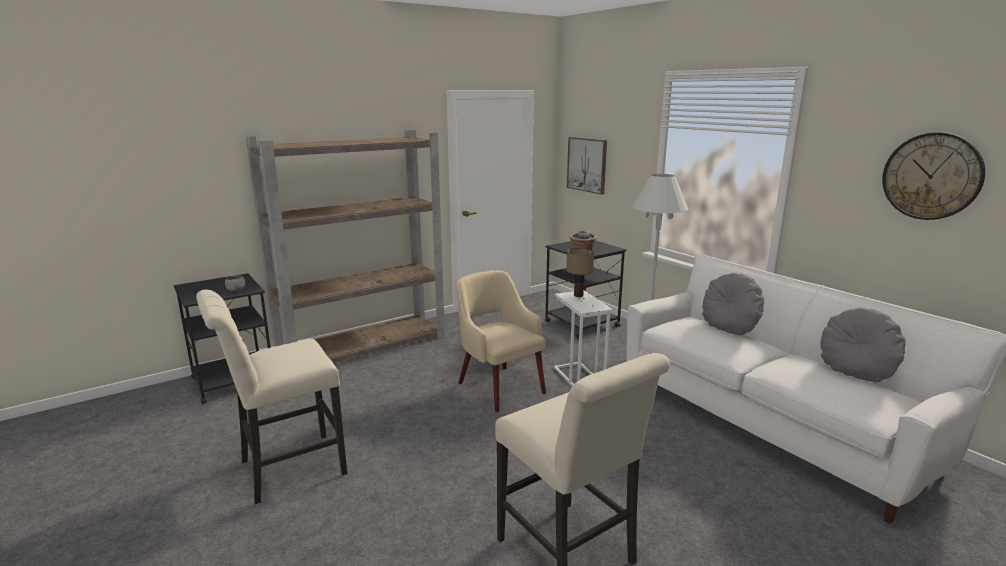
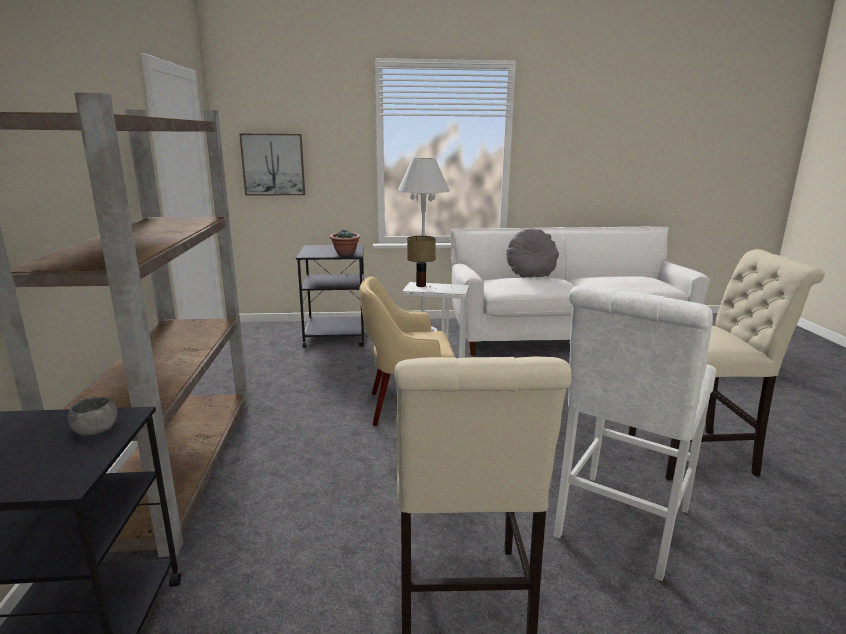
camera: 60 degrees left, 0 degrees up
grey pillow [820,308,906,383] -> none
wall clock [882,132,985,220] -> none
none -> white stool [553,285,716,581]

